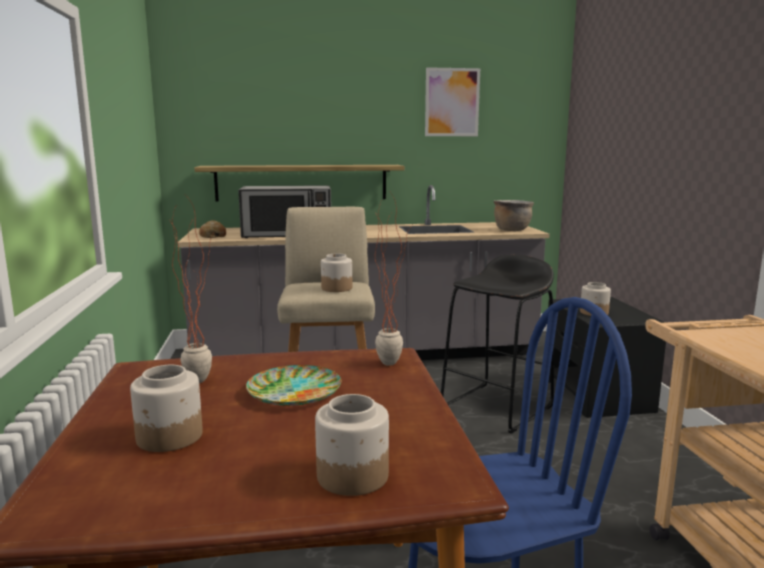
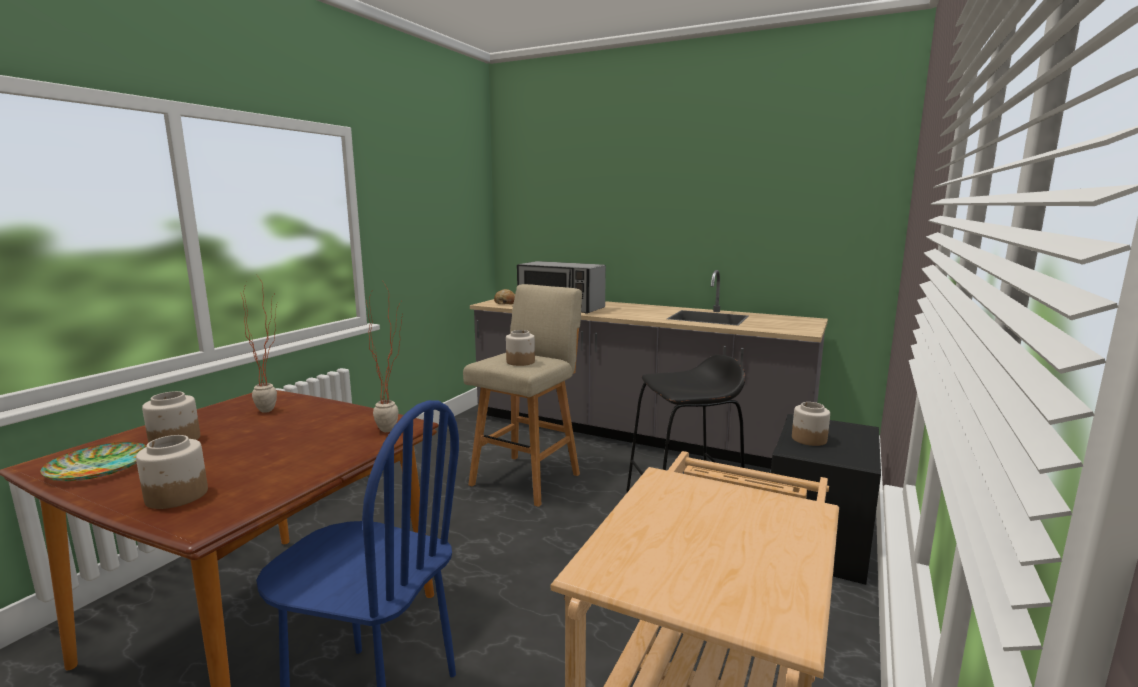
camera: 35 degrees right, 0 degrees up
shelf [194,165,404,202] -> none
plate [246,365,341,406] -> plate moved to [40,442,146,481]
picture [425,67,480,136] -> none
brown cooking pot [494,200,534,231] -> none

